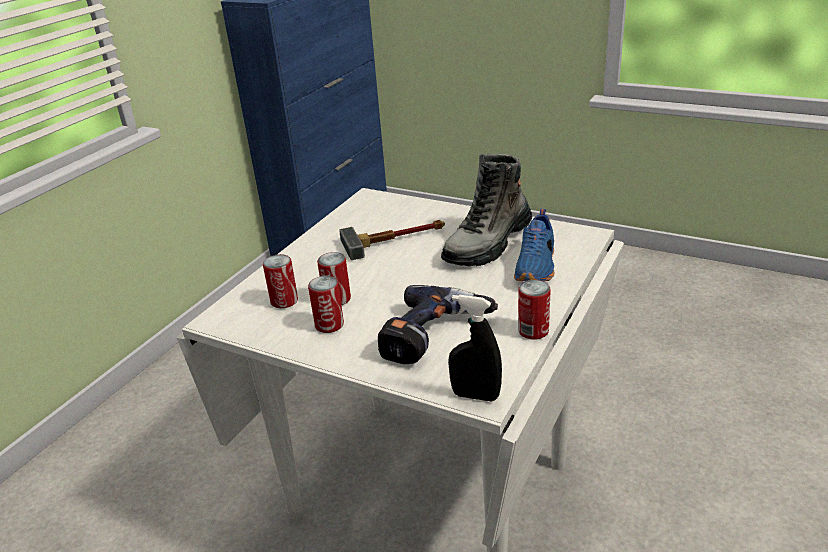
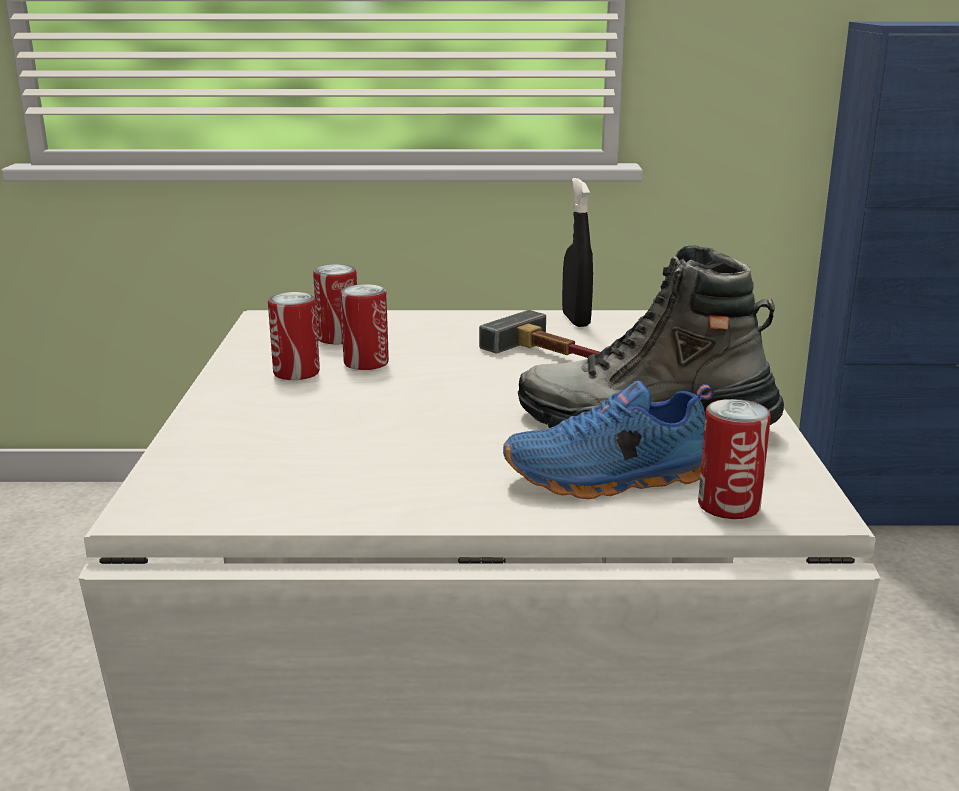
camera: 60 degrees right, 10 degrees down
power drill [378,285,498,364] -> none
black spray bottle [448,295,502,402] -> black spray bottle moved to [562,178,593,327]
can [518,280,551,339] -> can moved to [698,399,771,519]

